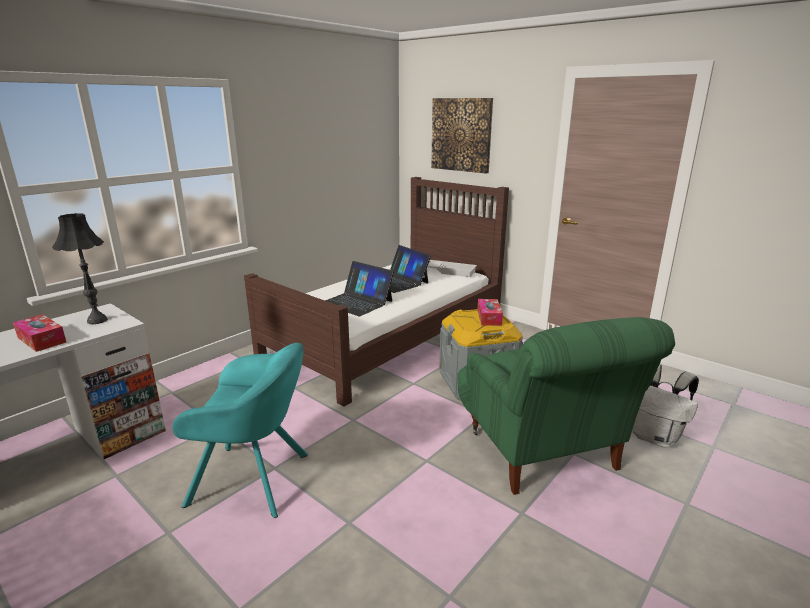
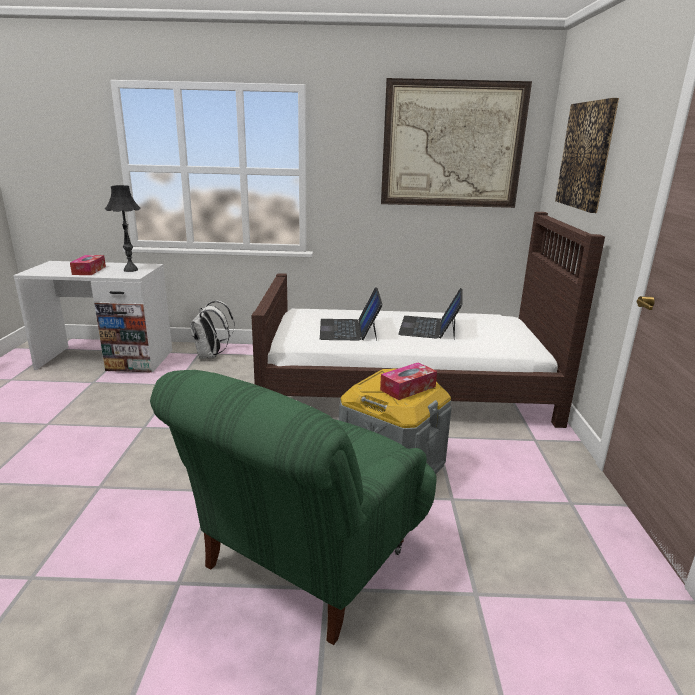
camera: 50 degrees right, 0 degrees up
turquoise armchair [172,343,308,518] -> none
white tray [427,260,477,277] -> none
white backpack [632,364,699,448] -> white backpack moved to [190,301,235,359]
none -> picture [381,78,532,208]

